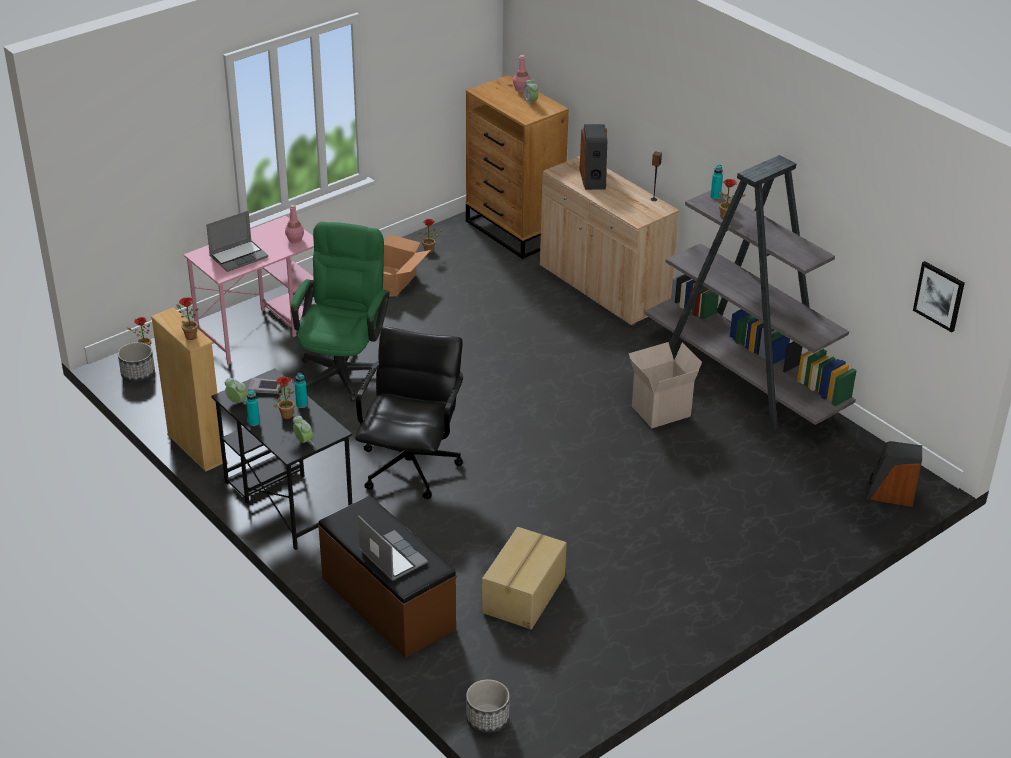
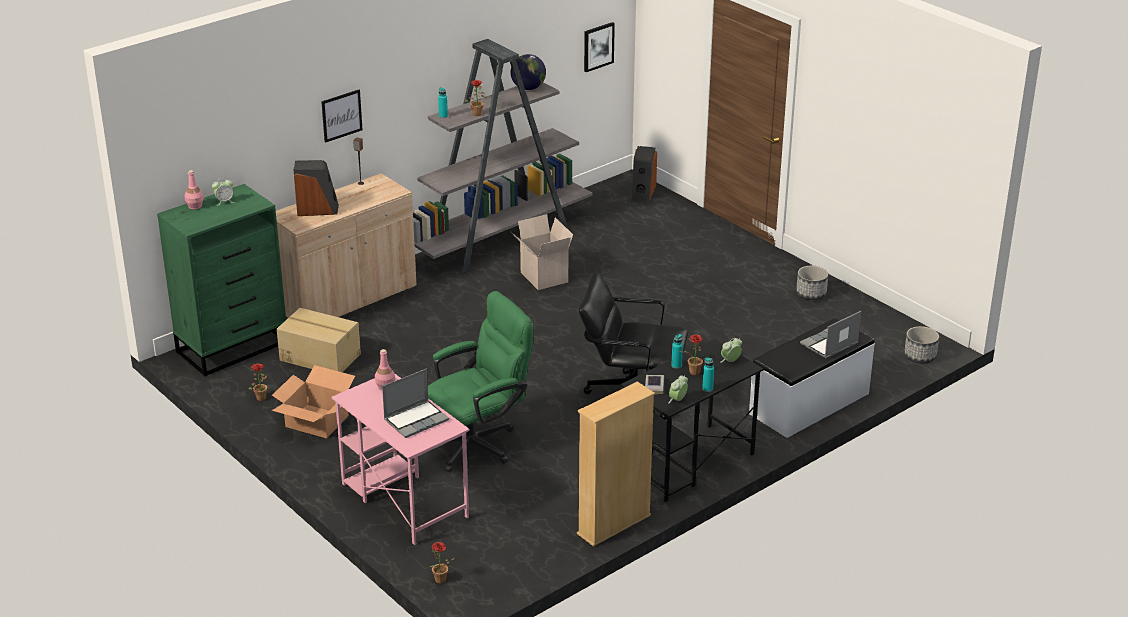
camera: 90 degrees left, 5 degrees down
planter [118,342,155,382] -> planter moved to [796,266,828,300]
potted plant [177,297,199,340] -> none
laptop [206,210,268,272] -> laptop turned 90 degrees clockwise [382,369,449,438]
green office chair [291,222,390,402] -> green office chair turned 135 degrees clockwise [428,291,533,472]
brown bench [318,496,457,658] -> white bench [749,318,875,438]
brown dresser [466,75,569,259] -> green dresser [157,184,286,376]
cardboard box [482,527,567,629] -> cardboard box moved to [277,308,361,372]
none -> picture [321,90,363,143]
none -> globe [510,54,546,90]

